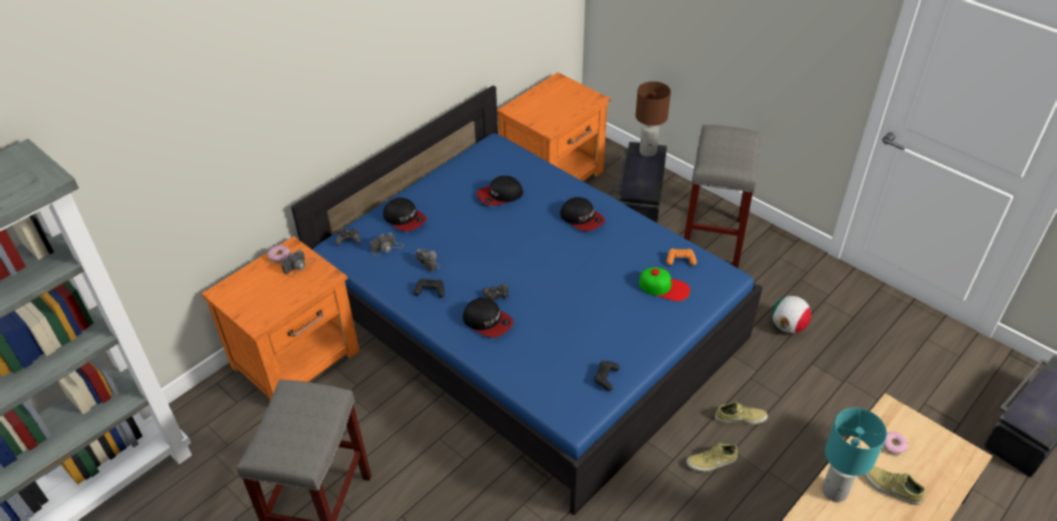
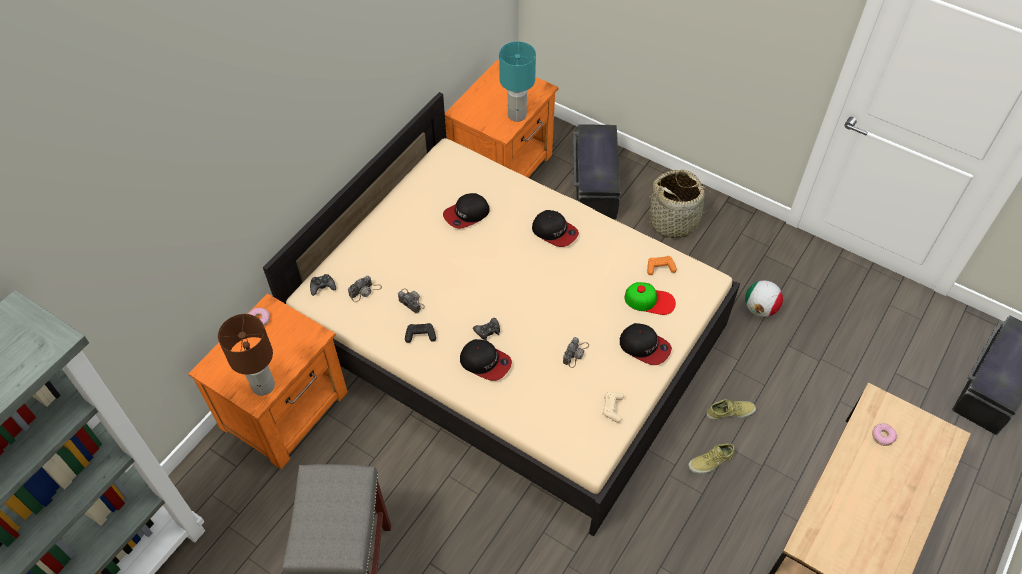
camera: 10 degrees left, 10 degrees up
camera [281,250,316,277] -> camera moved to [563,337,589,368]
blue bed [291,86,763,516] -> beige bed [263,92,740,536]
cap [383,197,427,232] -> cap moved to [620,323,672,365]
black game controller [594,361,620,391] -> beige game controller [602,392,624,423]
brown table lamp [635,81,671,157] -> brown table lamp moved to [218,314,275,396]
grey stool [684,125,761,268] -> basket [643,170,712,238]
turquoise table lamp [822,408,887,502] -> turquoise table lamp moved to [499,41,536,122]
beige shoe [864,466,926,505] -> none

